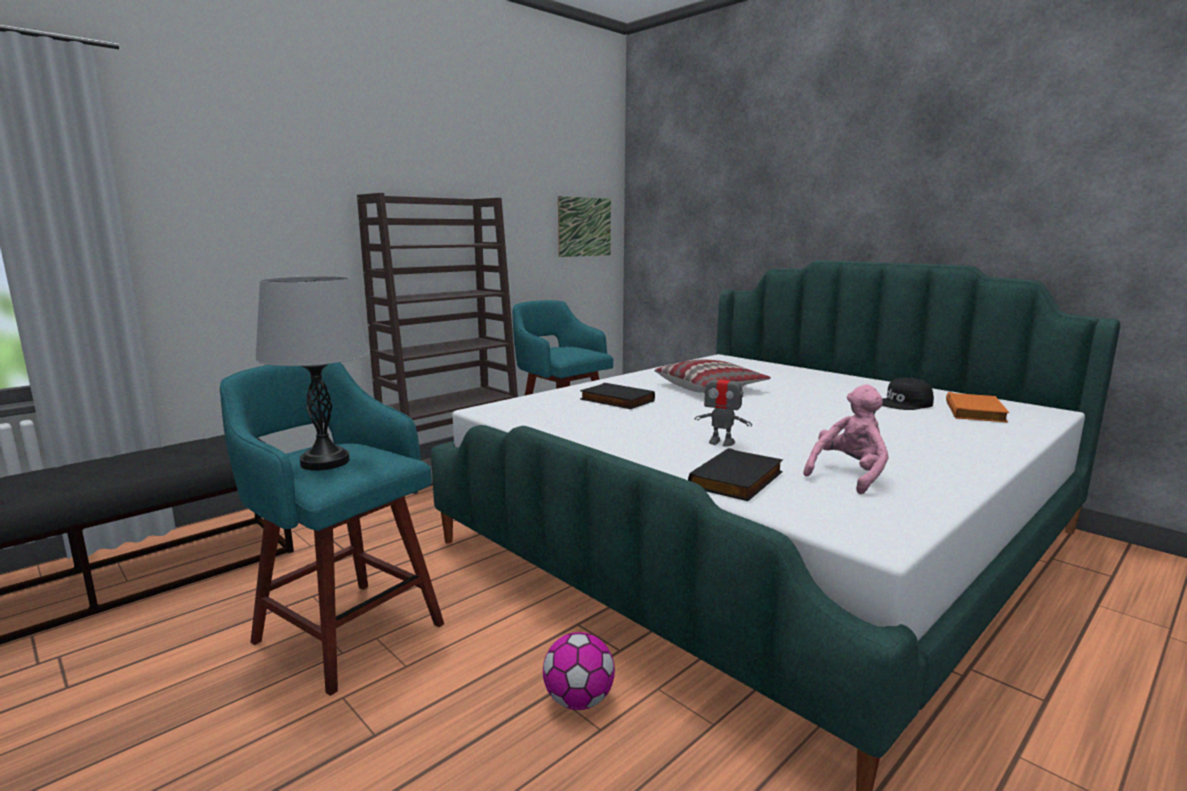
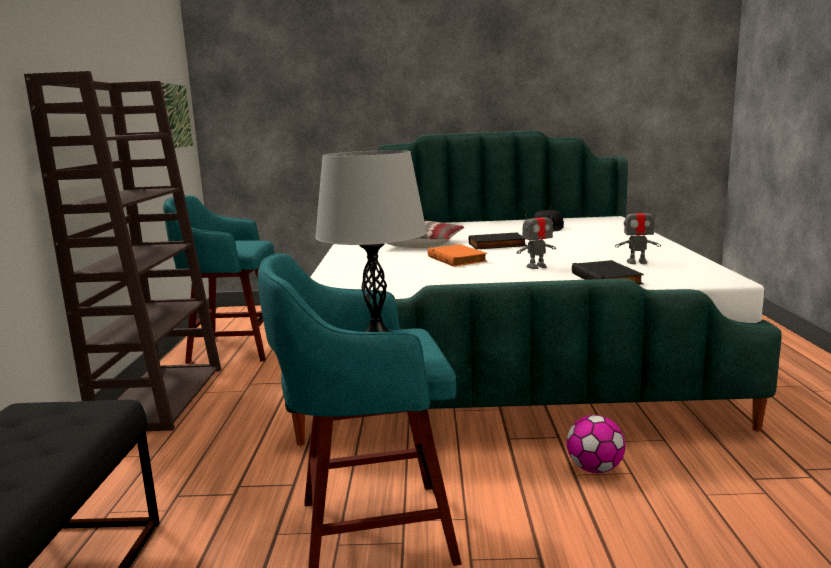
camera: 45 degrees left, 0 degrees up
black book [580,383,655,409] -> black book moved to [469,232,527,250]
pink plush toy [803,384,889,494] -> toy robot [615,202,661,264]
orange book [946,392,1009,423] -> orange book moved to [428,244,487,267]

